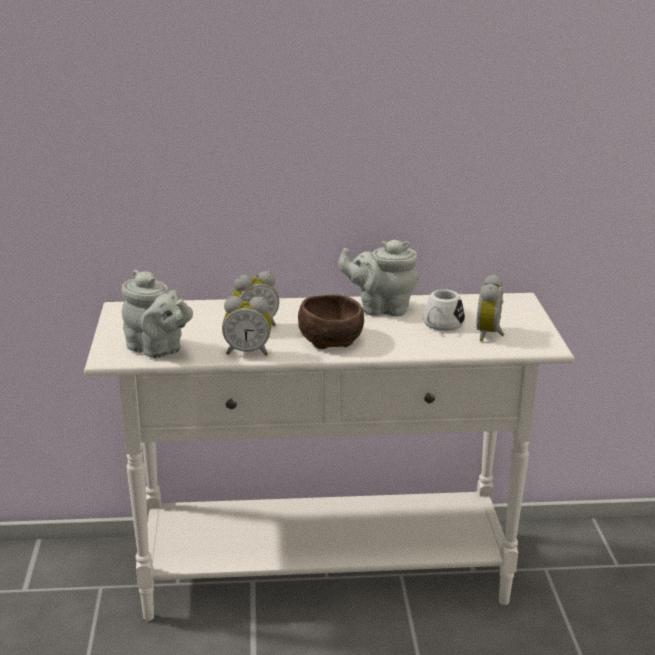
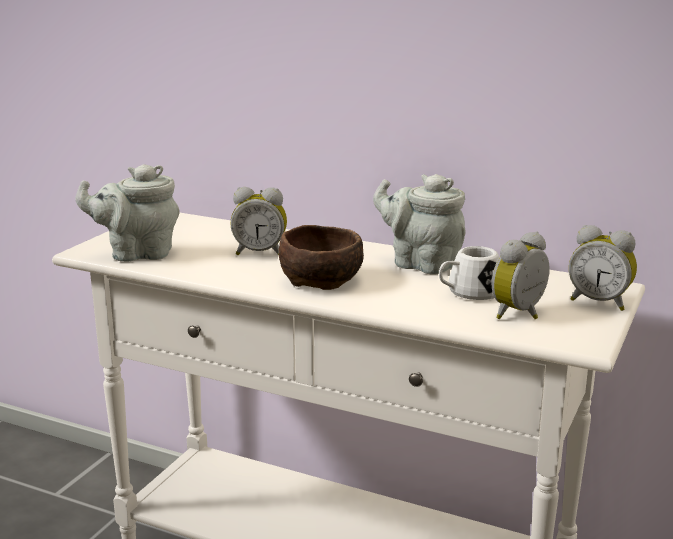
camera: 30 degrees right, 5 degrees down
grey teapot [121,270,193,358] -> grey teapot turned 105 degrees clockwise [76,164,180,262]
alarm clock [222,296,271,355] -> alarm clock moved to [569,225,637,311]

